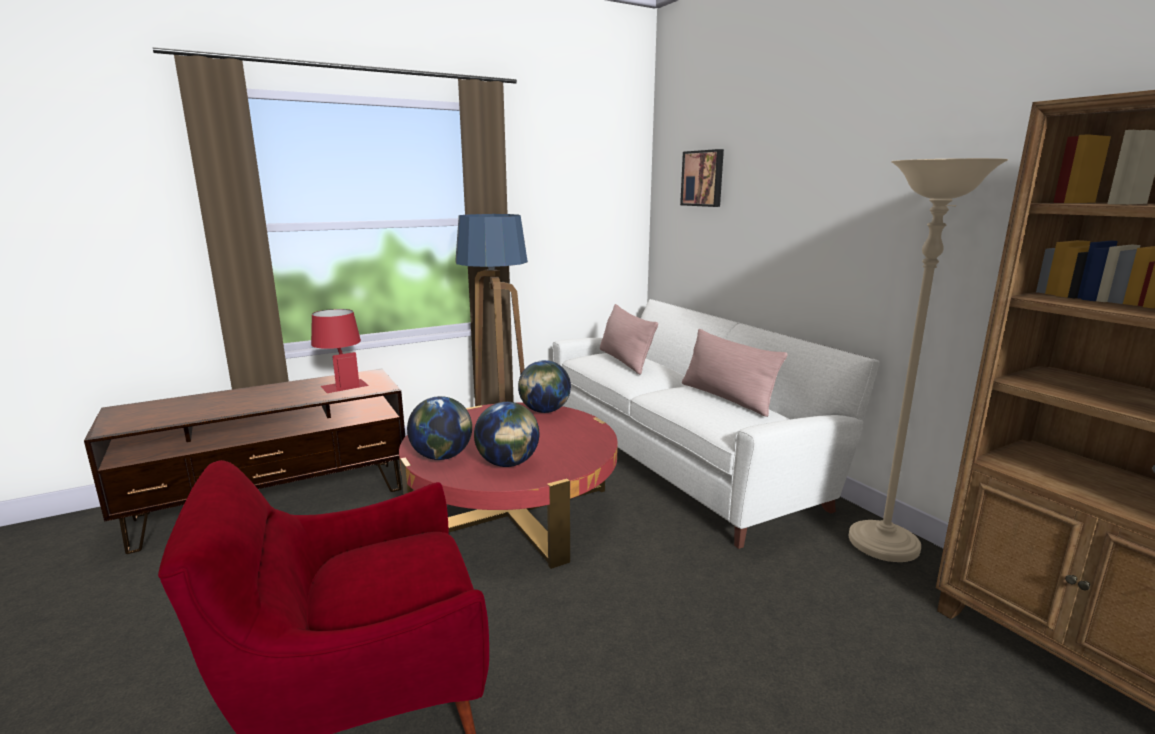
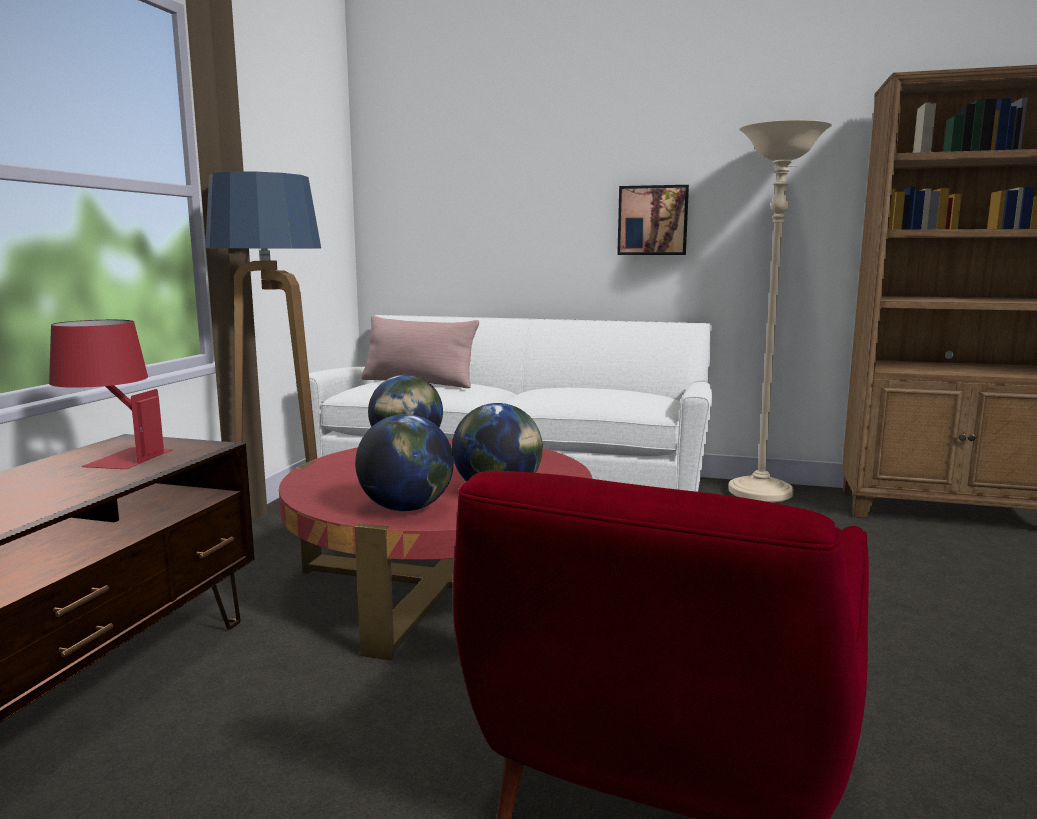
camera: 45 degrees left, 5 degrees down
picture [680,149,724,207] -> picture moved to [617,185,689,255]
pink pillow [682,329,788,417] -> none

